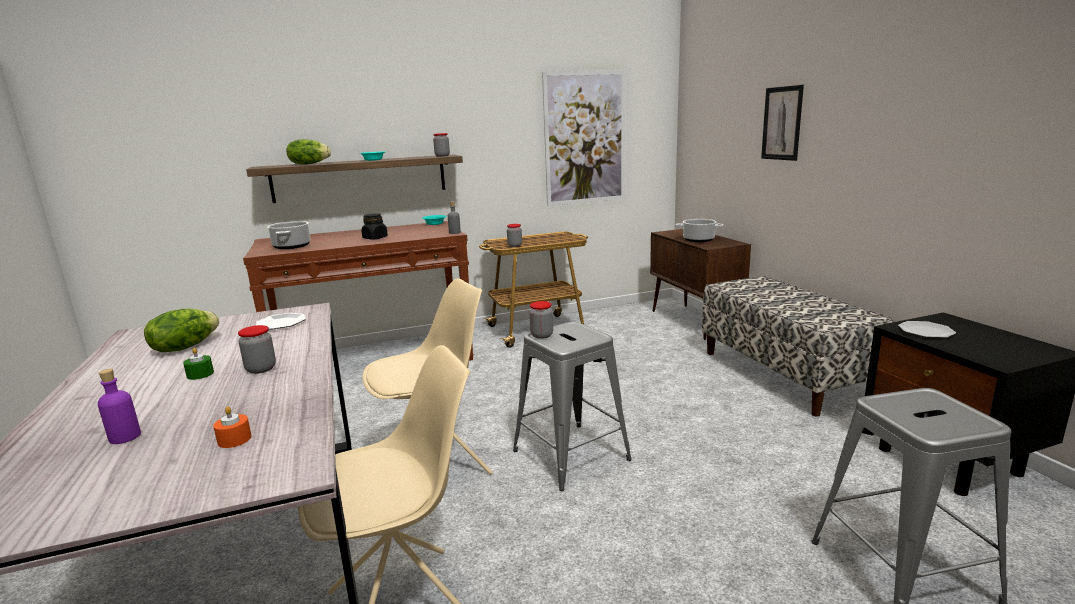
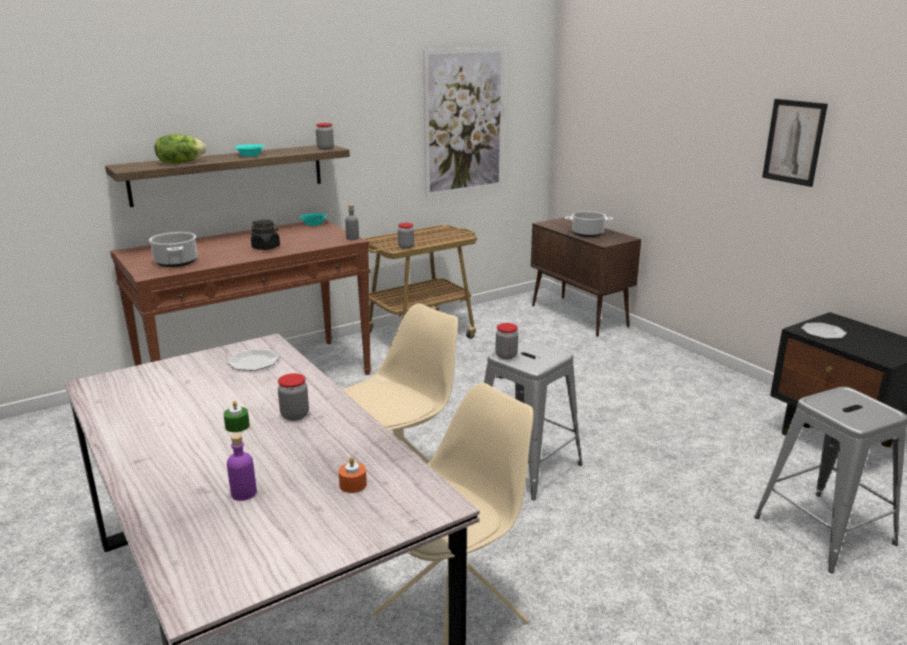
camera: 15 degrees left, 5 degrees up
lettuce [144,309,219,352] -> none
bench [702,276,894,417] -> none
picture [761,85,804,161] -> picture moved to [762,99,828,187]

